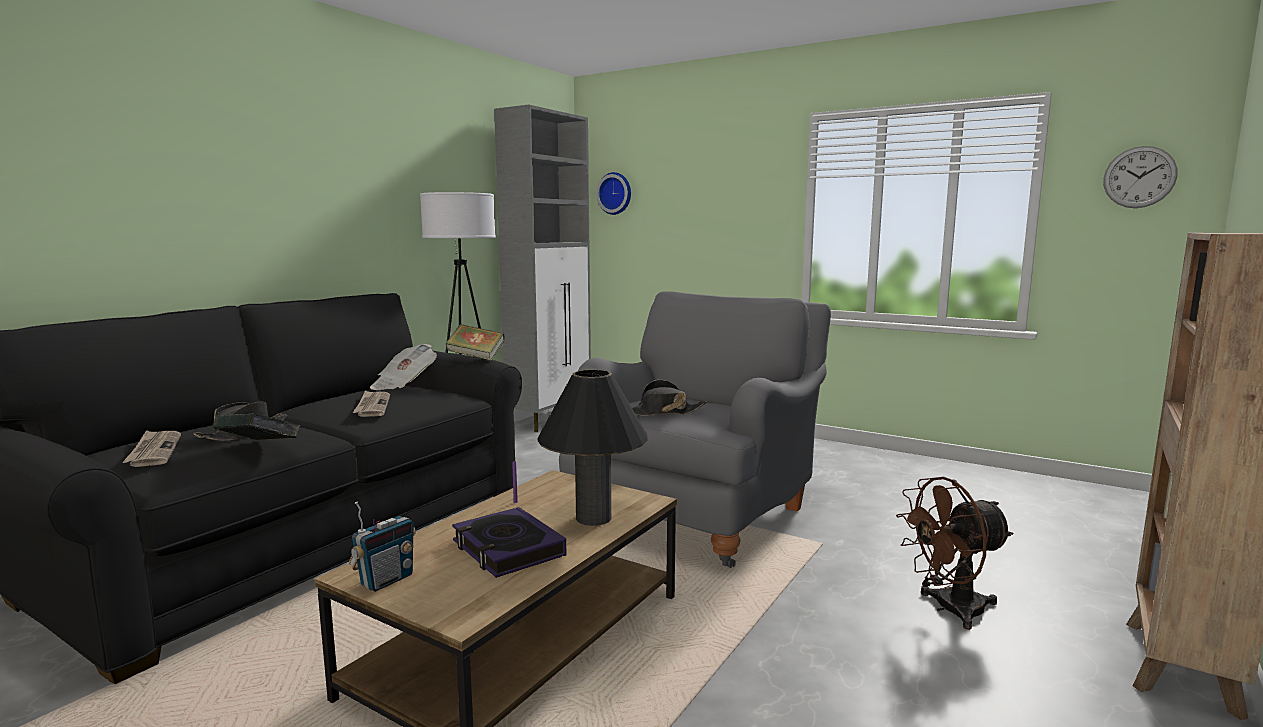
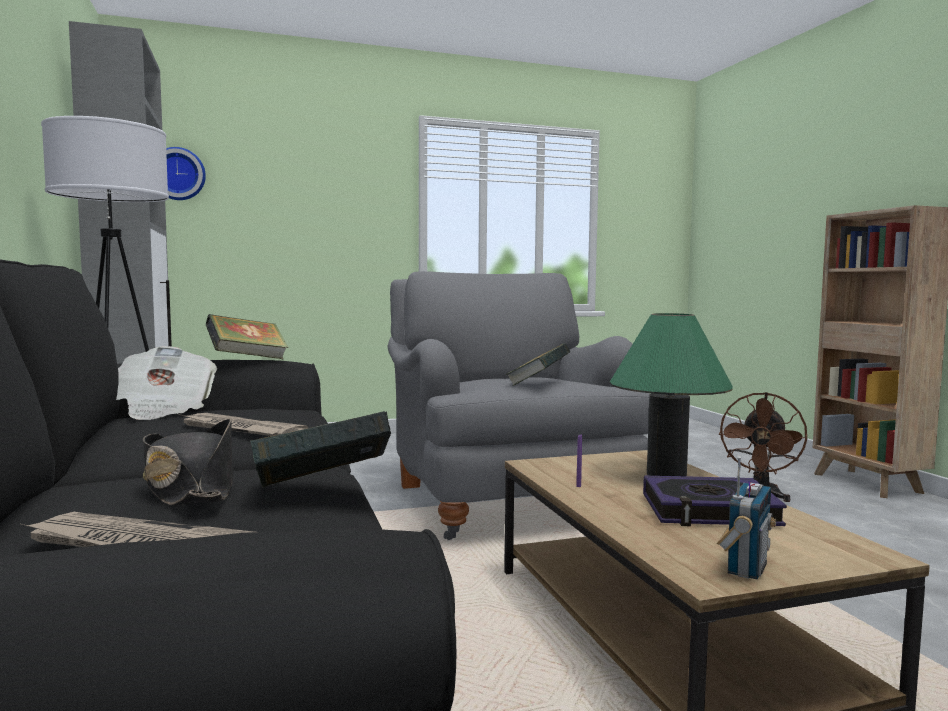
camera: 50 degrees left, 5 degrees down
radio [349,502,416,592] -> radio turned 45 degrees clockwise [717,456,776,579]
black table lamp [537,370,648,526] -> green table lamp [610,313,733,476]
black hat [632,380,707,416] -> book [506,343,570,386]
wall clock [1103,146,1178,208] -> none

